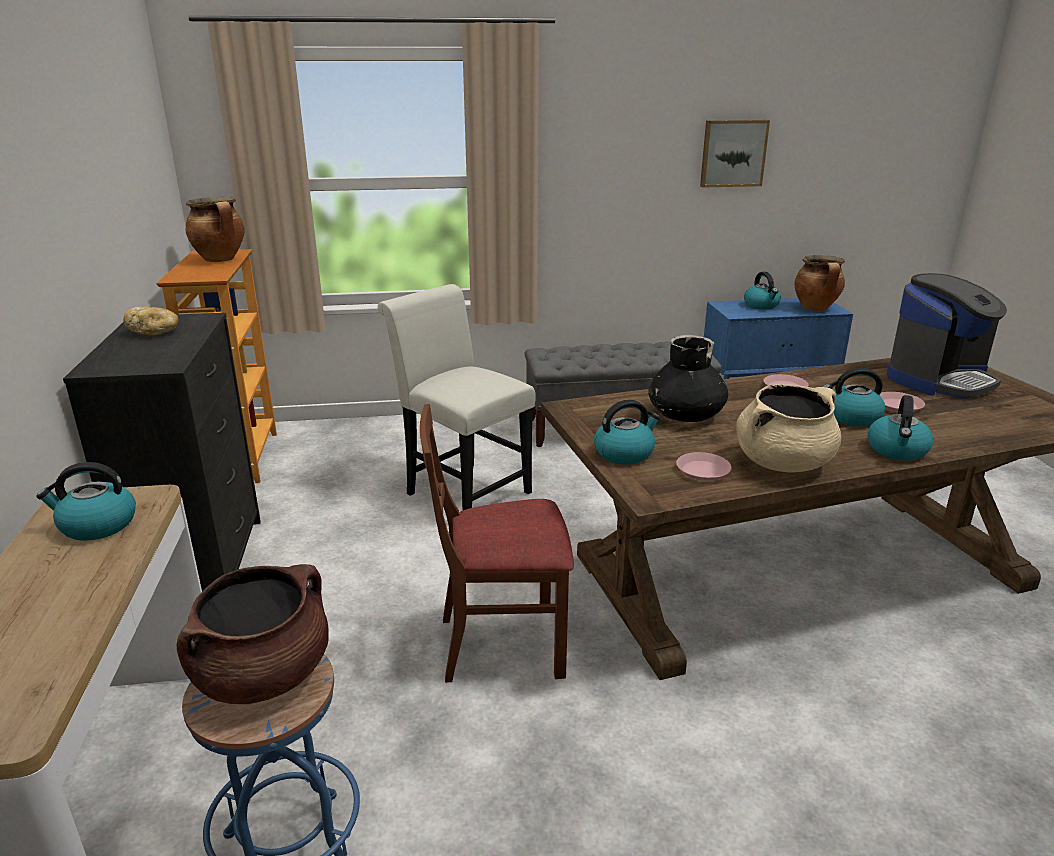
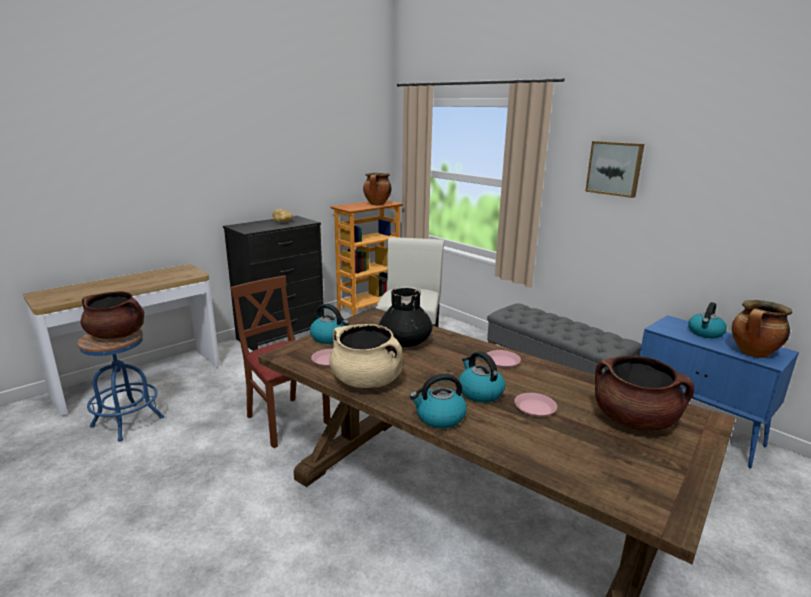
camera: 55 degrees right, 5 degrees down
kettle [36,462,136,541] -> none
picture [700,120,770,187] -> picture moved to [585,141,644,198]
coffee machine [887,273,1007,399] -> brown cooking pot [595,356,694,430]

